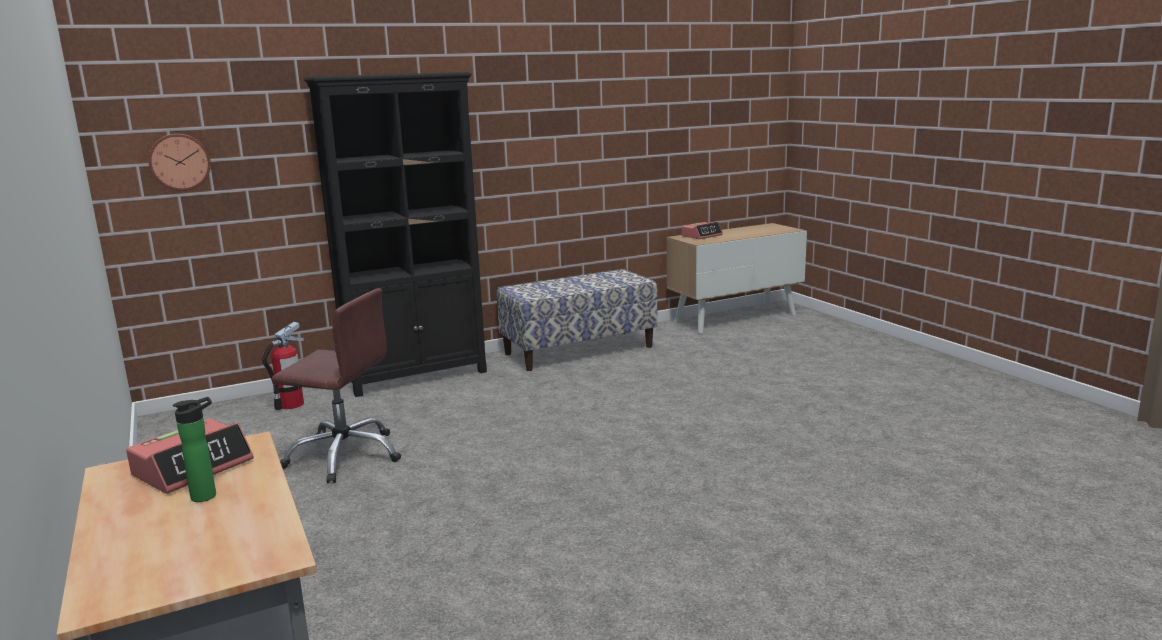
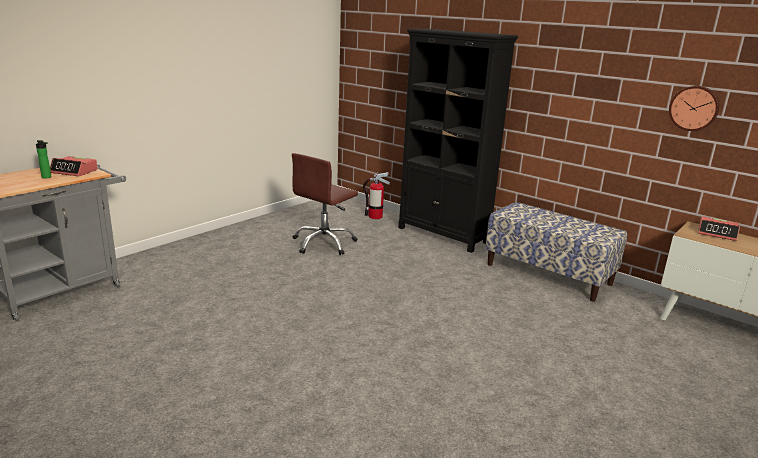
camera: 65 degrees right, 5 degrees up
wall clock [148,134,211,191] -> wall clock moved to [669,86,719,131]
brown office chair [272,288,401,483] -> brown office chair turned 45 degrees clockwise [292,153,358,255]

